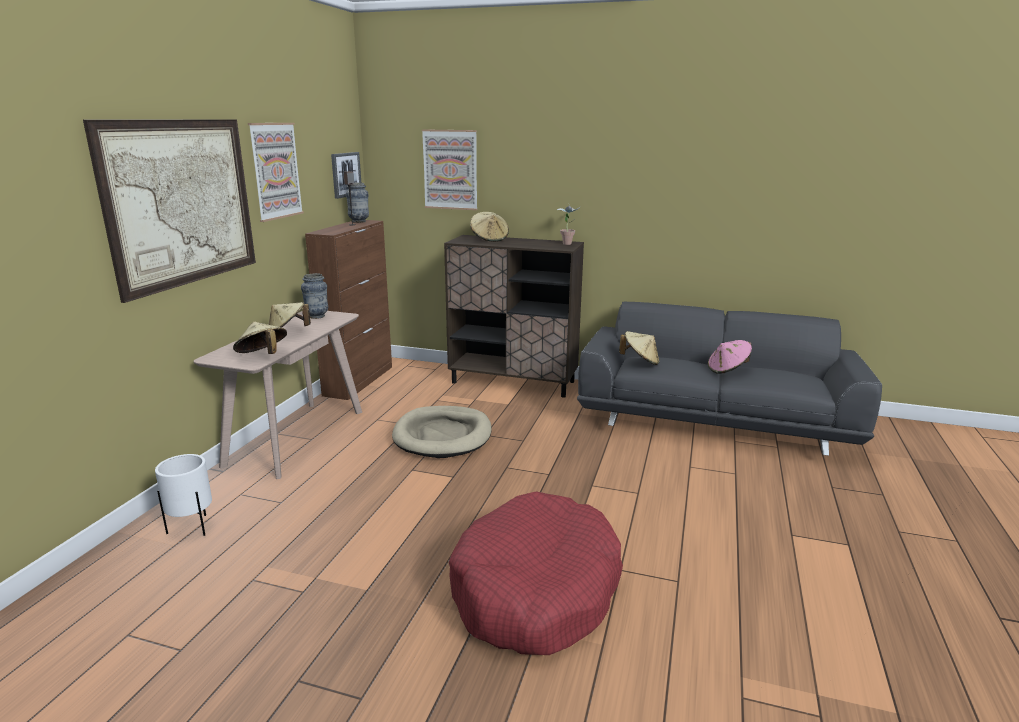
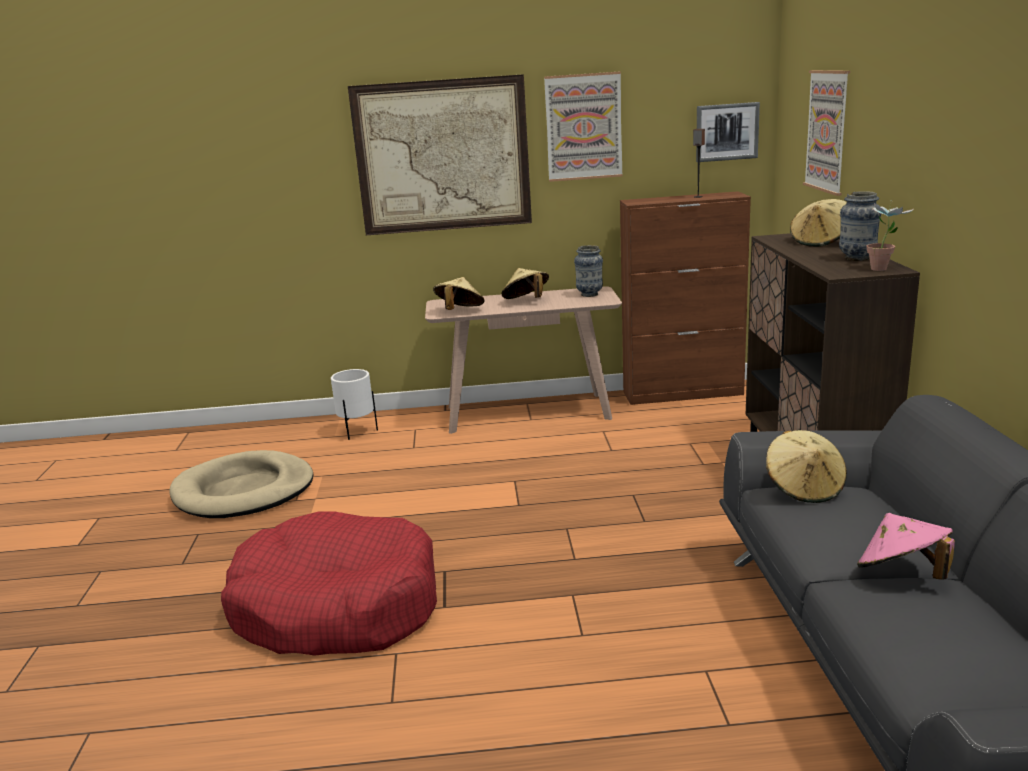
camera: 70 degrees right, 0 degrees up
vase [346,183,369,223] -> vase moved to [839,191,881,261]
beige dog bed [392,406,492,458] -> beige dog bed moved to [169,450,313,518]

